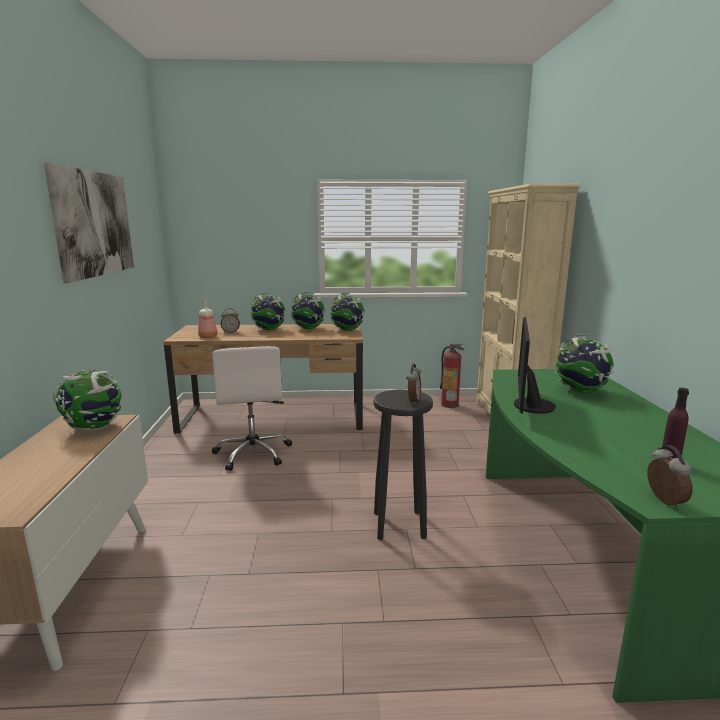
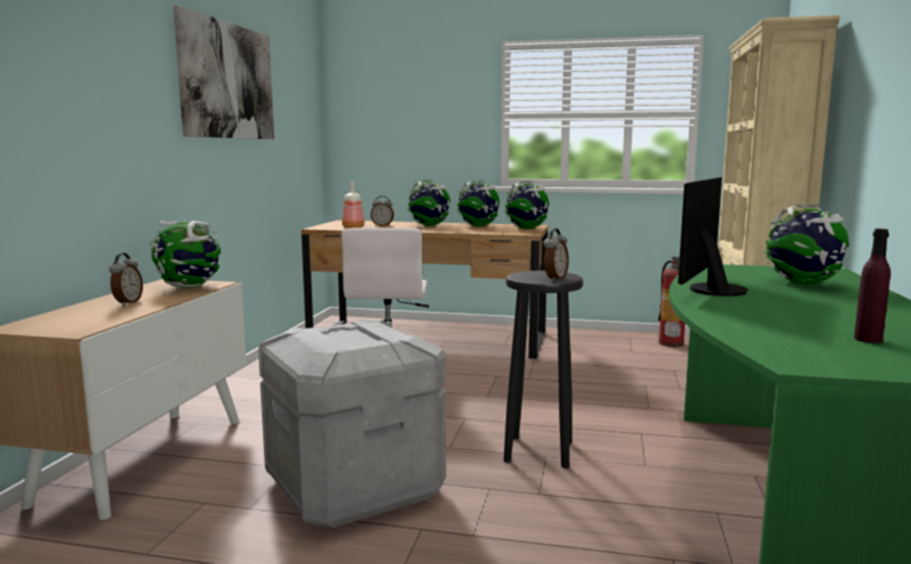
camera: 15 degrees right, 5 degrees down
alarm clock [647,445,693,509] -> alarm clock moved to [109,253,143,306]
none -> grey storage box [258,319,446,528]

